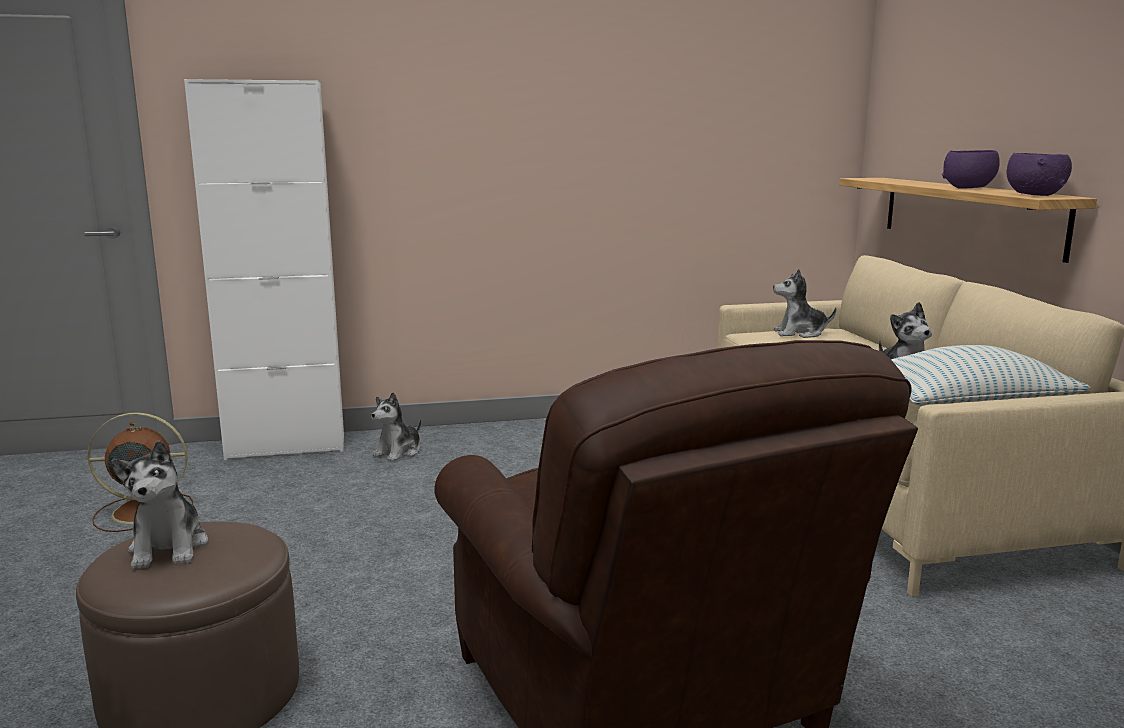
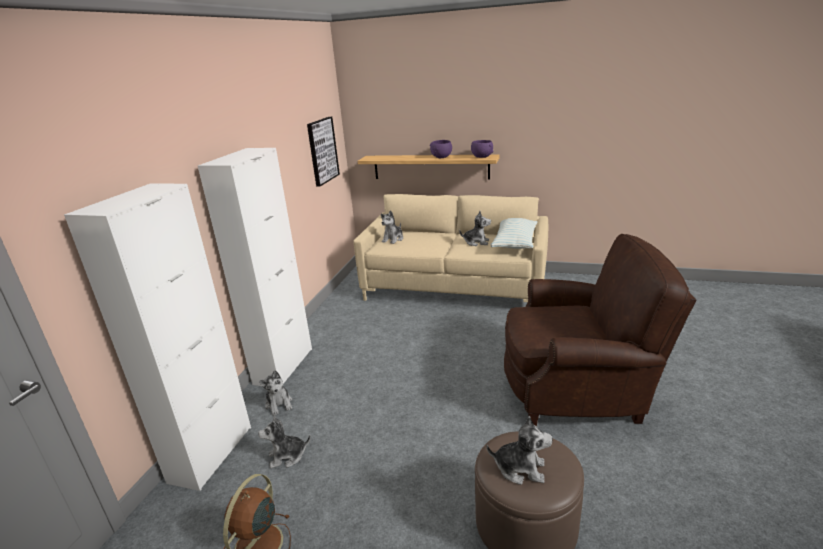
camera: 60 degrees left, 10 degrees up
none -> white cabinet [198,148,312,386]
none -> plush toy [258,414,311,469]
none -> picture [307,117,340,187]

